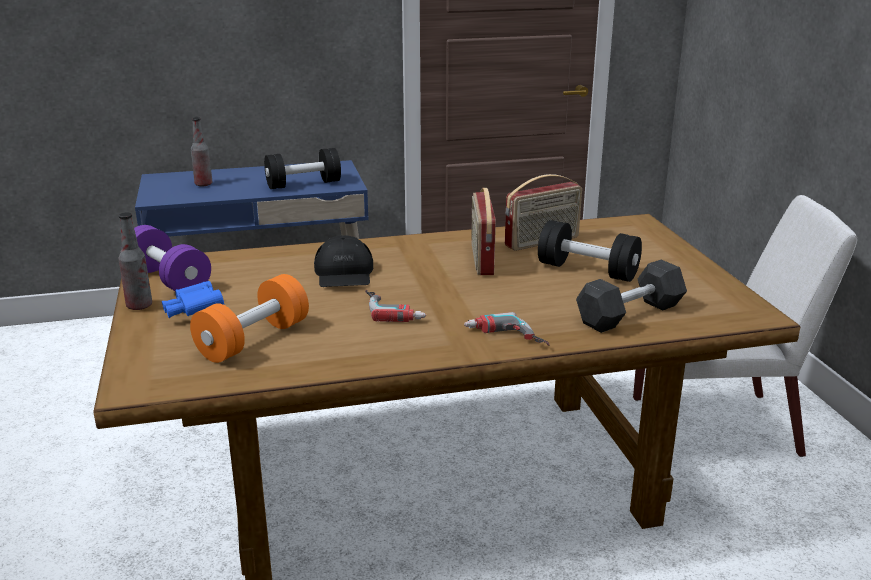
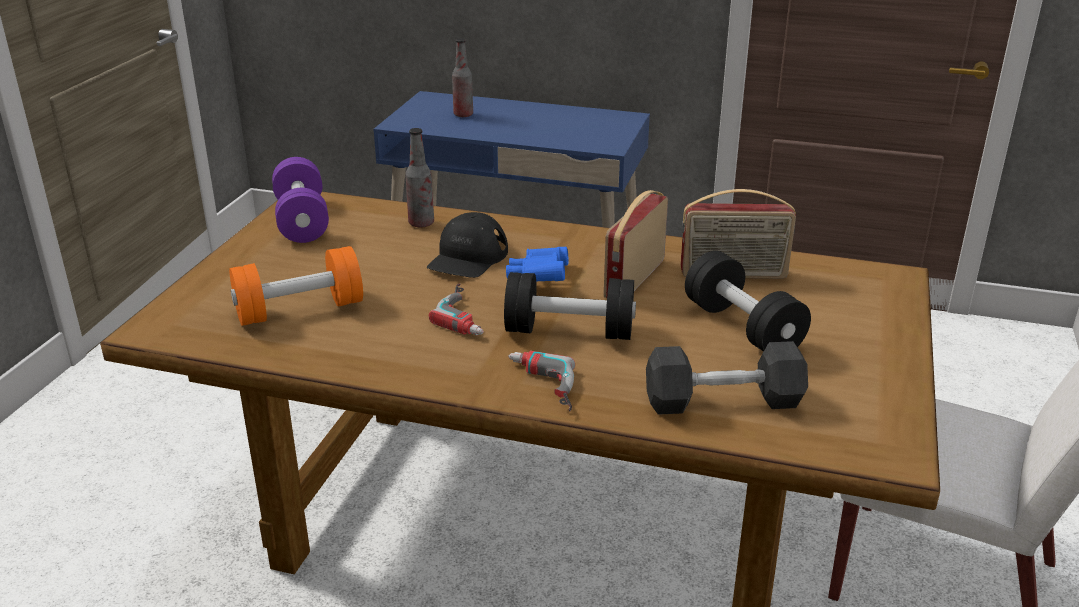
camera: 30 degrees right, 5 degrees up
bottle [118,213,152,310] -> bottle moved to [405,128,434,228]
blue binoculars [162,281,224,318] -> blue binoculars moved to [506,247,568,281]
black dumbbell [264,148,341,189] -> black dumbbell moved to [504,272,636,340]

